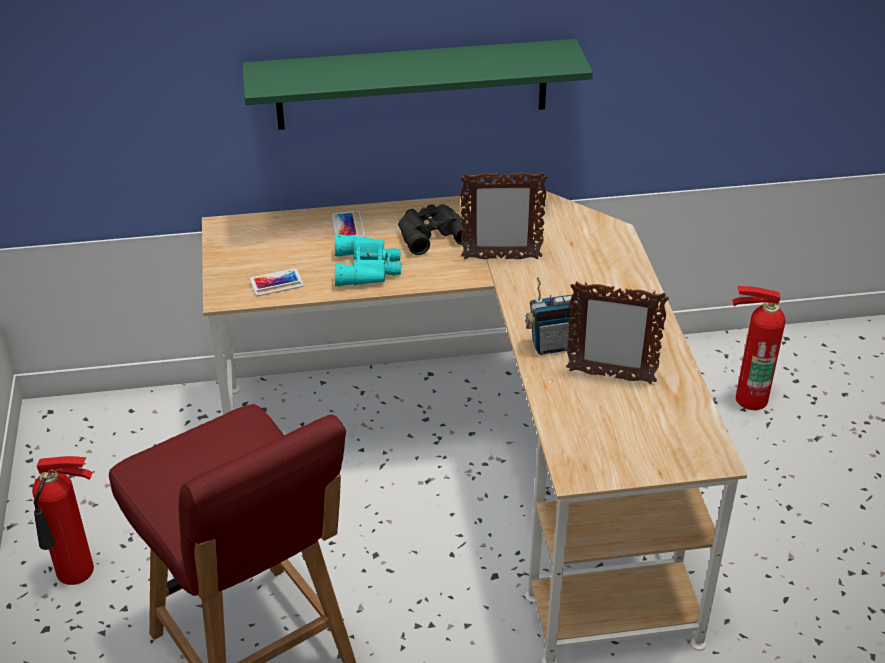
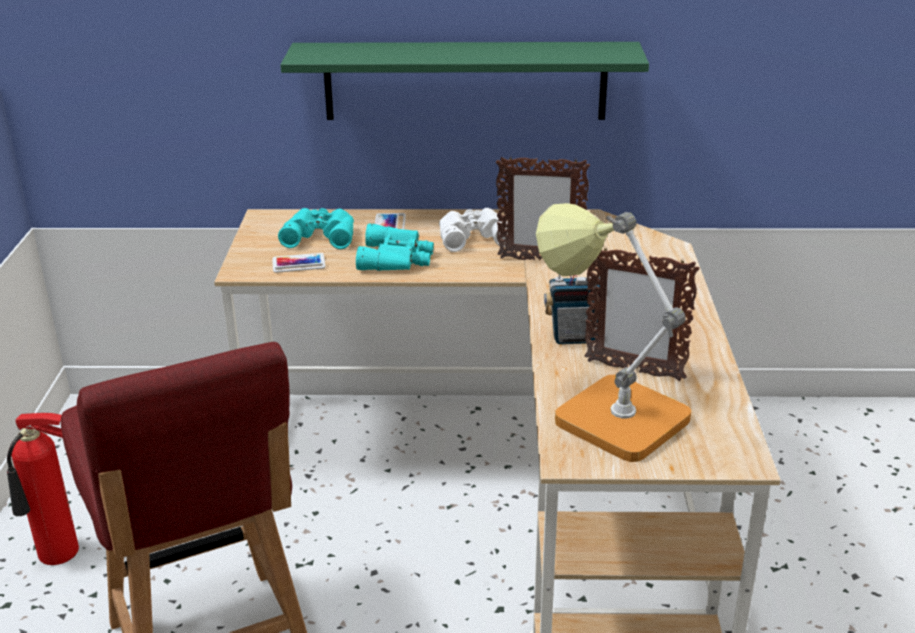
camera: 10 degrees right, 10 degrees down
black binoculars [398,204,471,255] -> white binoculars [439,208,508,252]
fire extinguisher [732,286,786,410] -> none
none -> turquoise binoculars [278,208,354,249]
none -> table lamp [536,203,691,462]

